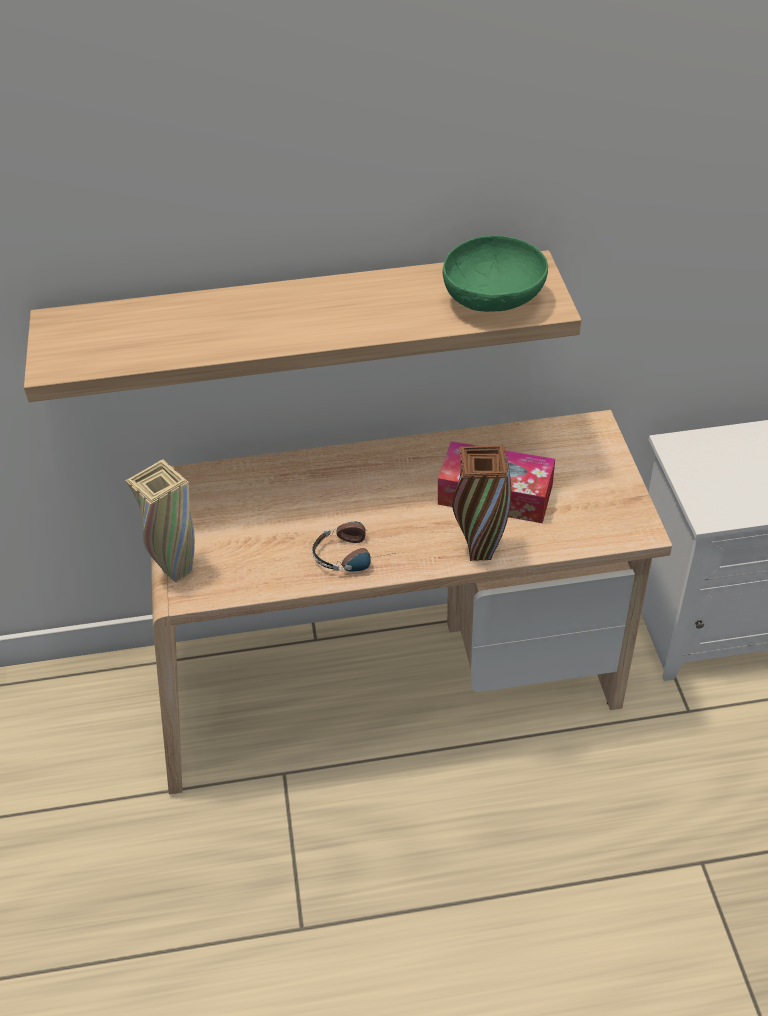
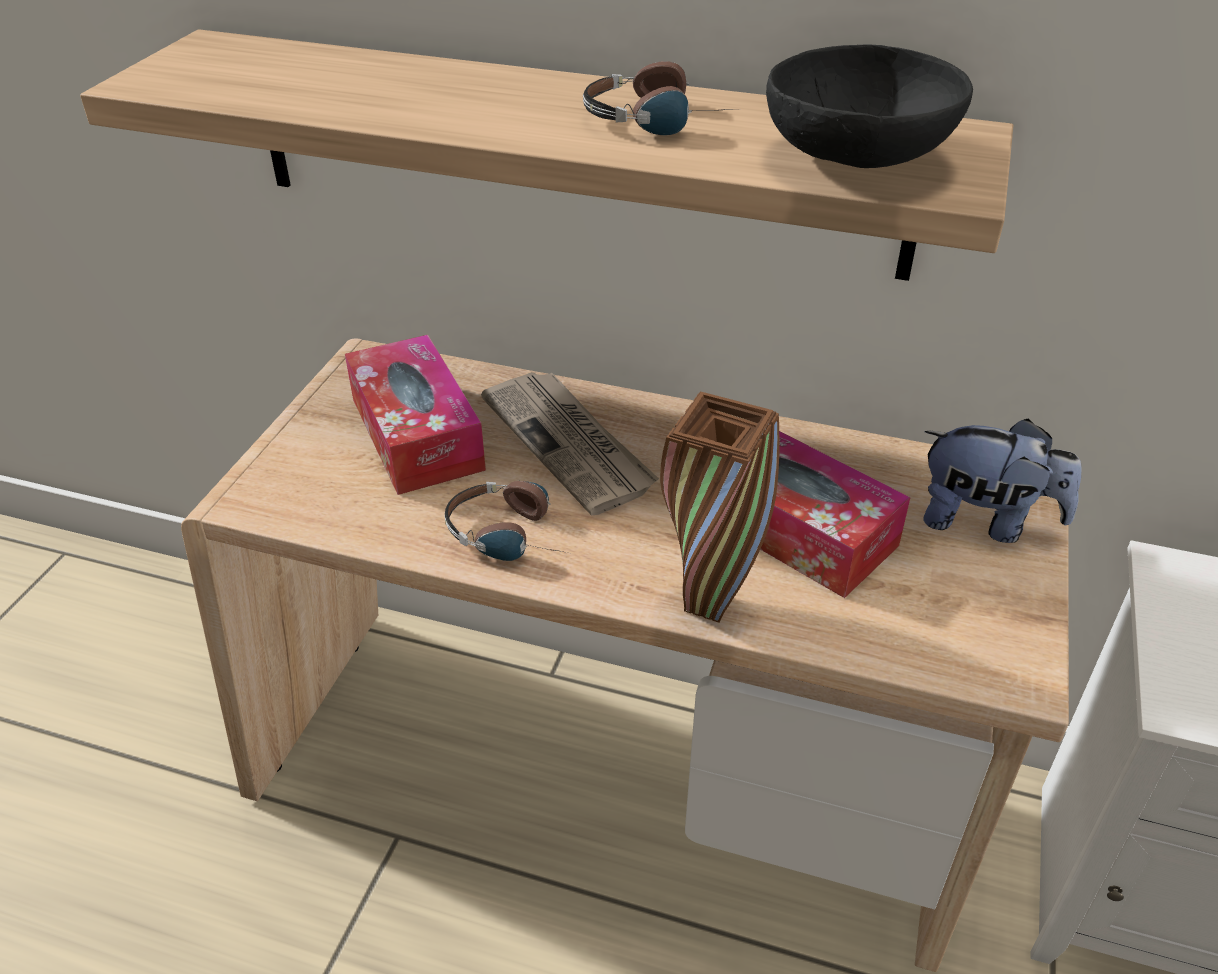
camera: 25 degrees right, 5 degrees down
beige vase [125,460,195,583] -> none
green bowl [443,236,548,312] -> black bowl [766,44,973,168]
none -> tissue box [345,335,486,495]
none -> newspaper [481,372,659,516]
none -> headphones [583,61,737,135]
none -> plush toy [923,418,1082,543]

